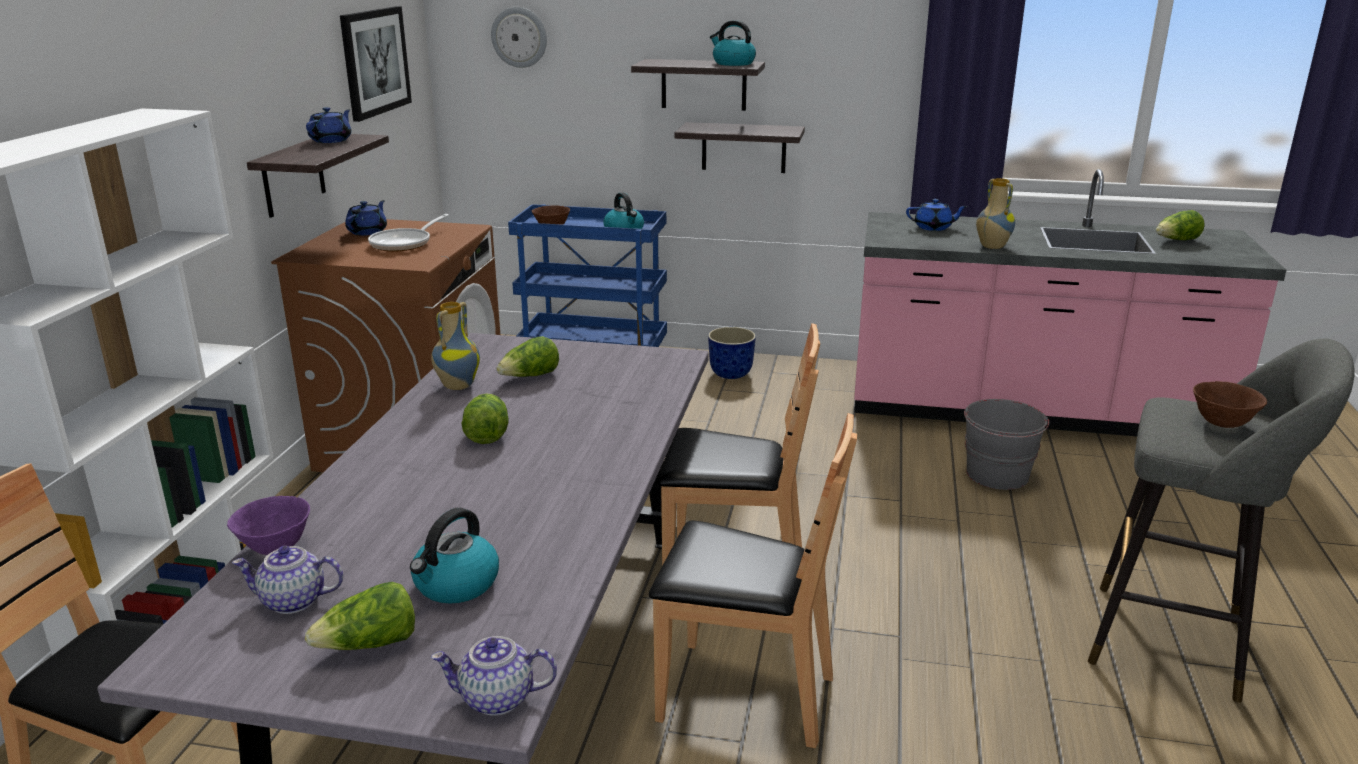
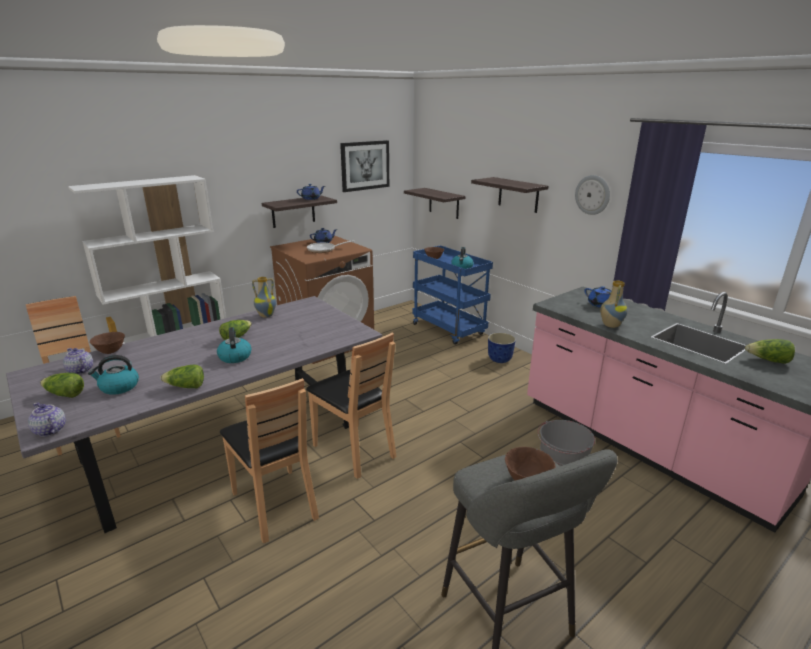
camera: 40 degrees right, 0 degrees up
purple bowl [227,496,310,555] -> brown bowl [90,332,125,354]
wall clock [491,7,547,68] -> wall clock moved to [575,175,610,215]
lettuce [496,336,559,377] -> lettuce moved to [160,365,204,388]
shelf [674,122,805,173] -> shelf moved to [404,188,466,219]
kettle [710,20,756,66] -> kettle moved to [217,327,252,363]

